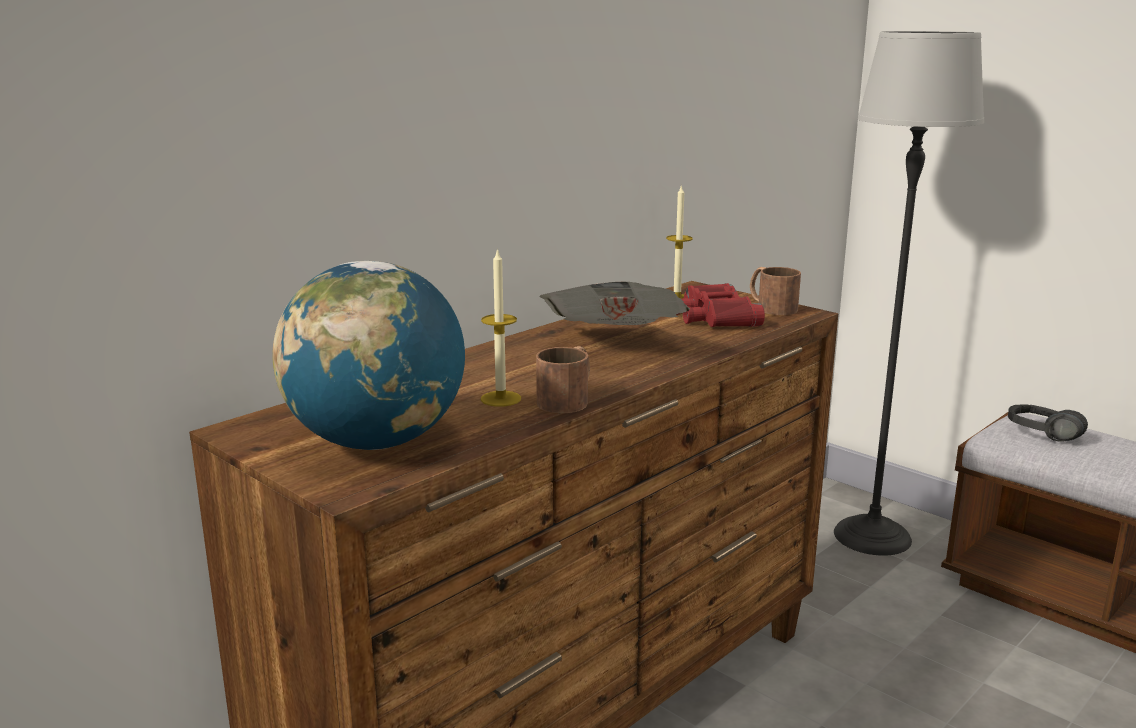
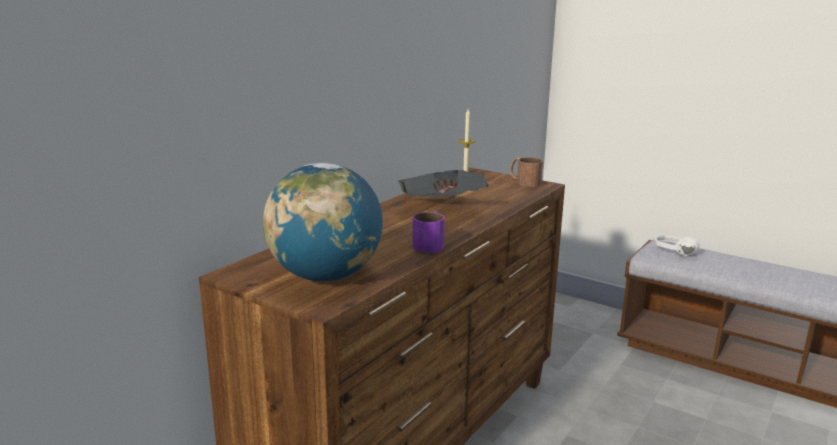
camera: 10 degrees left, 0 degrees up
candle [481,248,521,407] -> none
brown mug [536,346,590,413] -> purple mug [412,211,445,253]
red binoculars [676,283,765,327] -> none
floor lamp [834,31,984,556] -> none
black headphones [1008,404,1088,442] -> white headphones [653,235,699,256]

